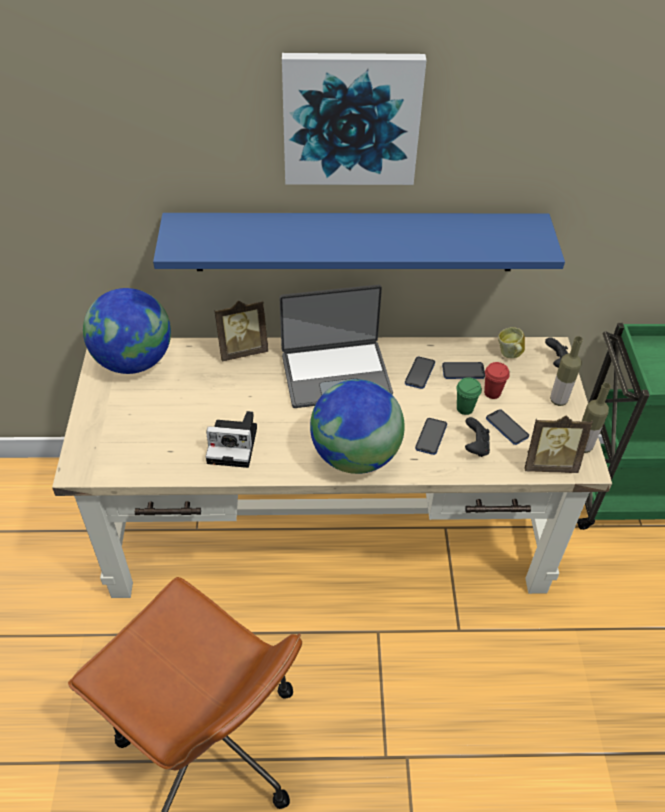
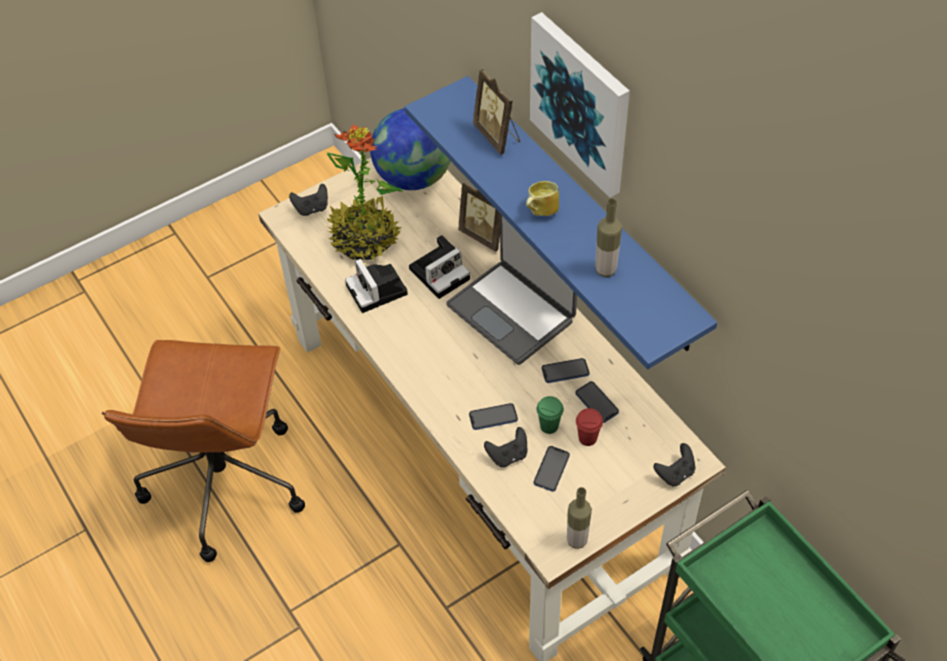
camera: 60 degrees right, 5 degrees up
globe [310,379,405,474] -> none
mug [498,327,525,358] -> mug moved to [526,181,559,216]
picture frame [524,416,593,473] -> picture frame moved to [473,69,520,155]
bottle [550,336,583,406] -> bottle moved to [595,198,622,277]
none -> black game controller [289,184,328,216]
none -> potted plant [327,124,403,260]
none -> camera [409,235,470,299]

